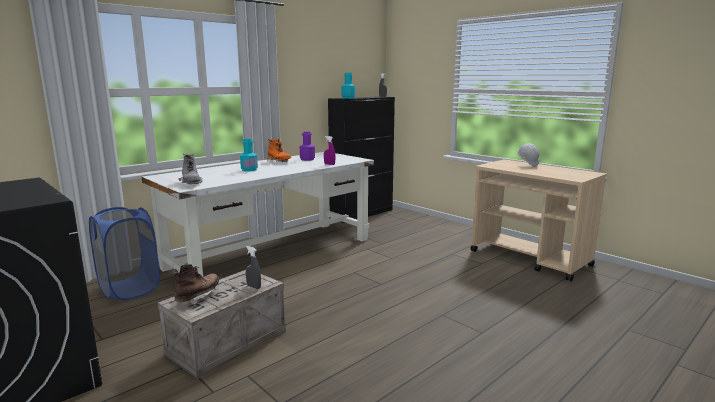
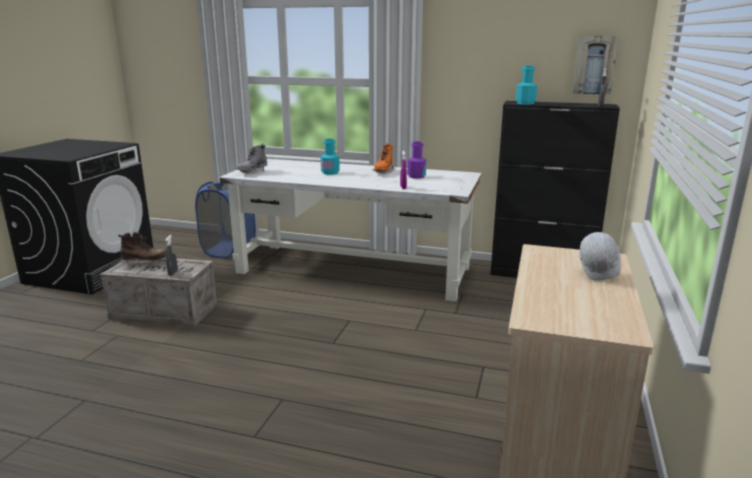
camera: 60 degrees right, 5 degrees up
none -> picture [572,36,619,95]

